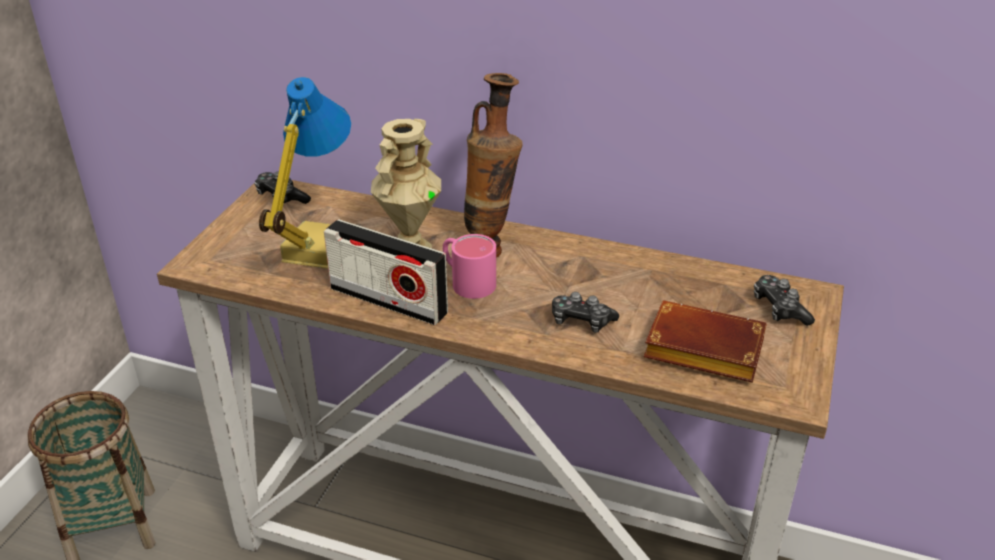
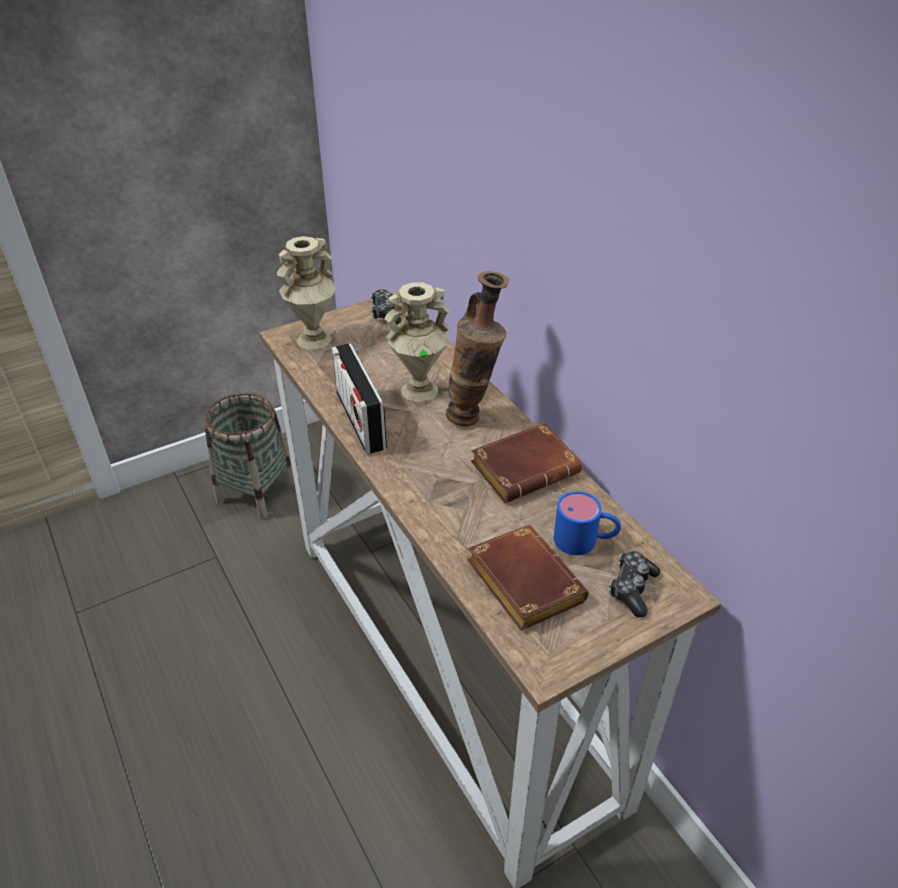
camera: 40 degrees right, 5 degrees up
table lamp [259,77,351,269] -> none
pink mug [443,234,496,299] -> none
game controller [552,292,619,332] -> none
none -> beige vase [277,236,336,350]
none -> brown book [471,423,582,503]
none -> blue mug [554,491,621,555]

